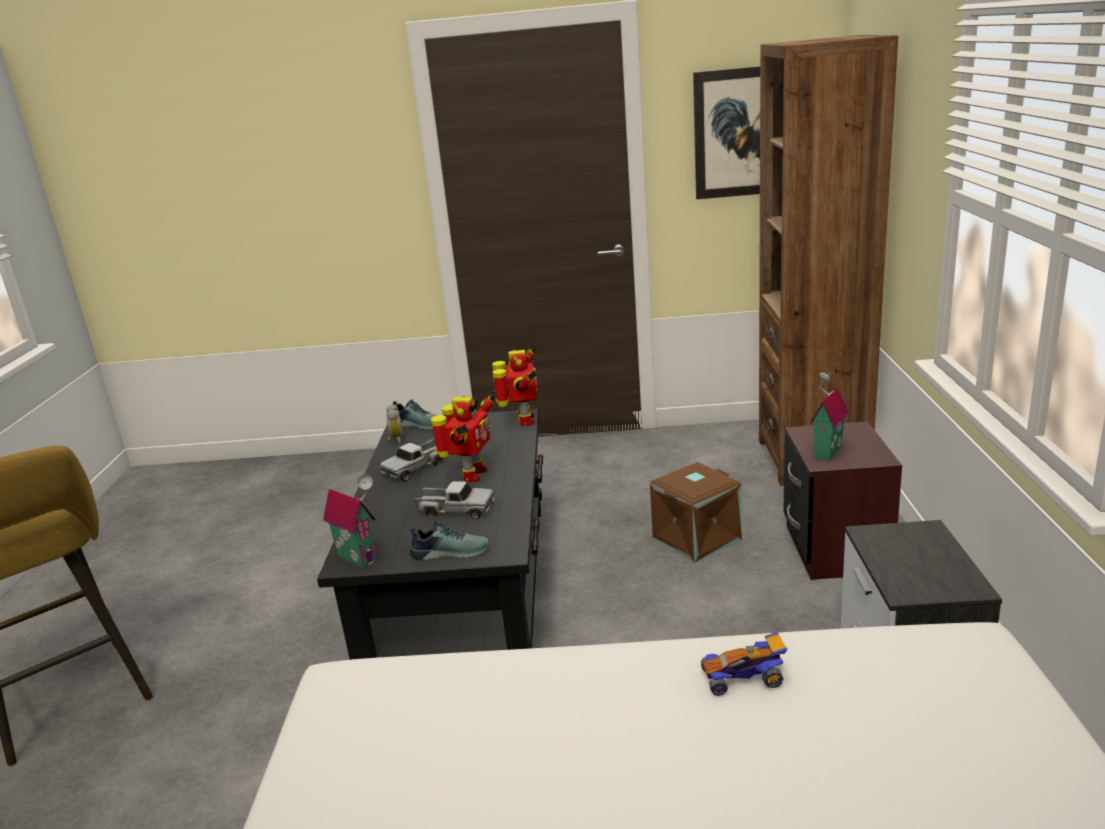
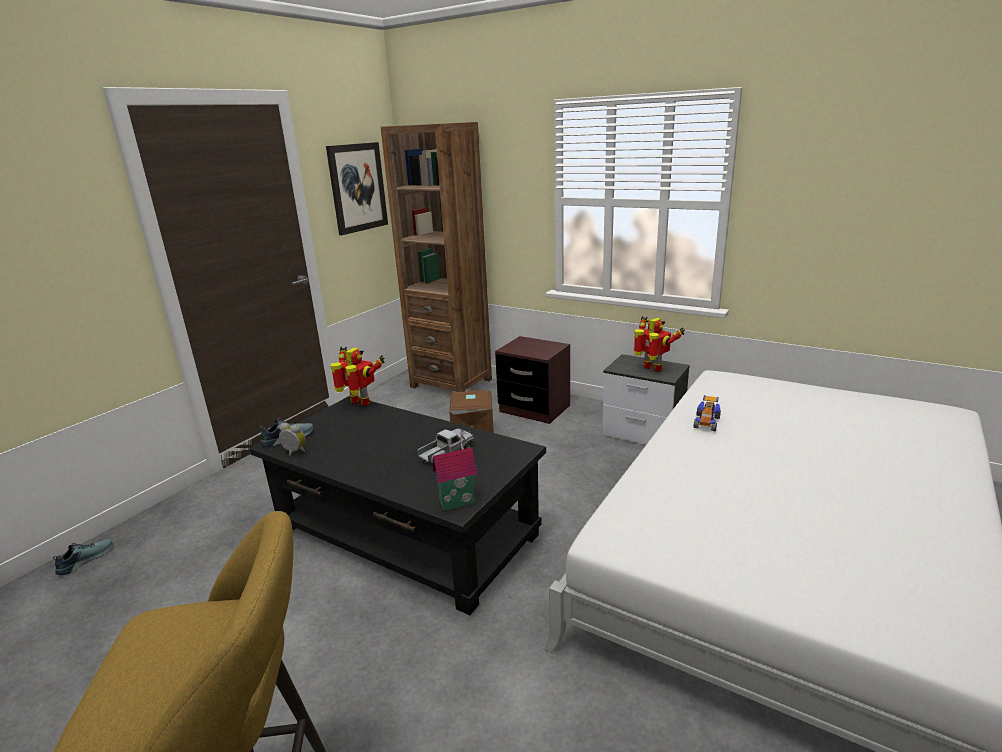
camera: 60 degrees left, 0 degrees up
toy truck [379,439,443,481] -> none
shoe [410,521,489,561] -> shoe moved to [53,539,113,575]
toy robot [431,391,497,482] -> toy robot moved to [634,316,685,372]
toy house [810,372,849,461] -> none

